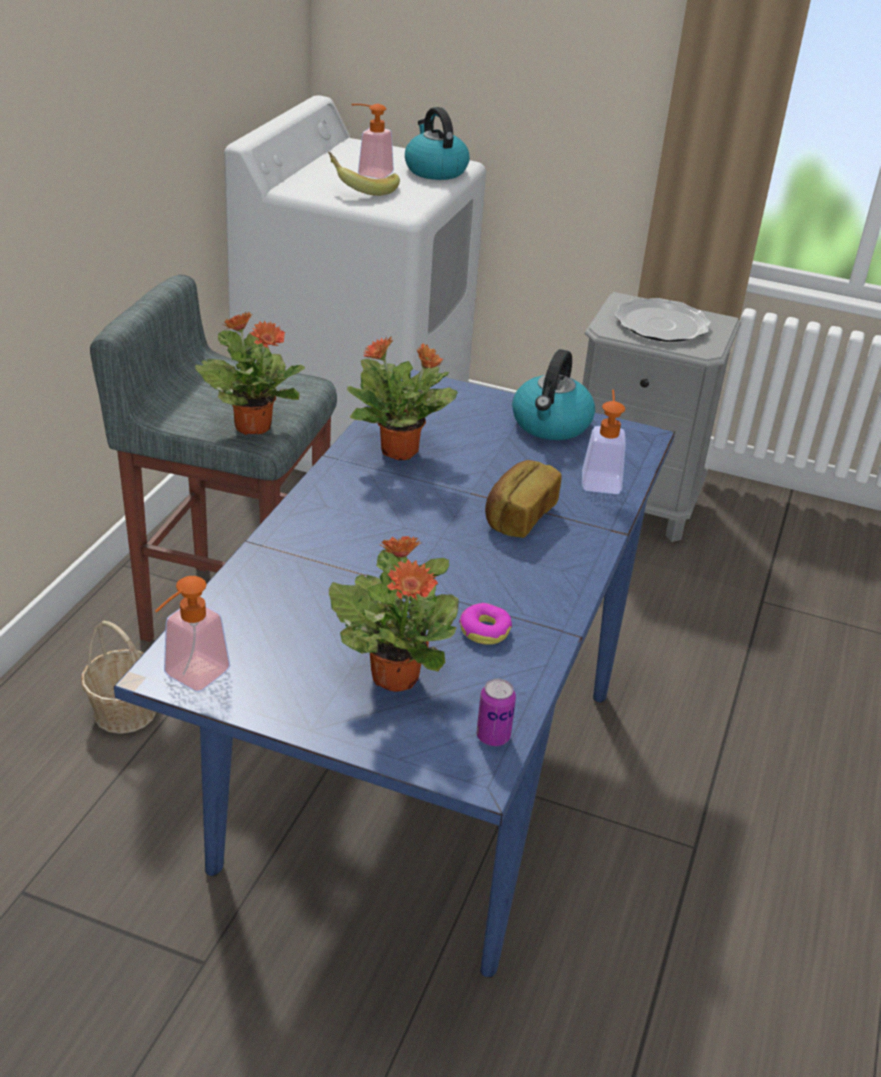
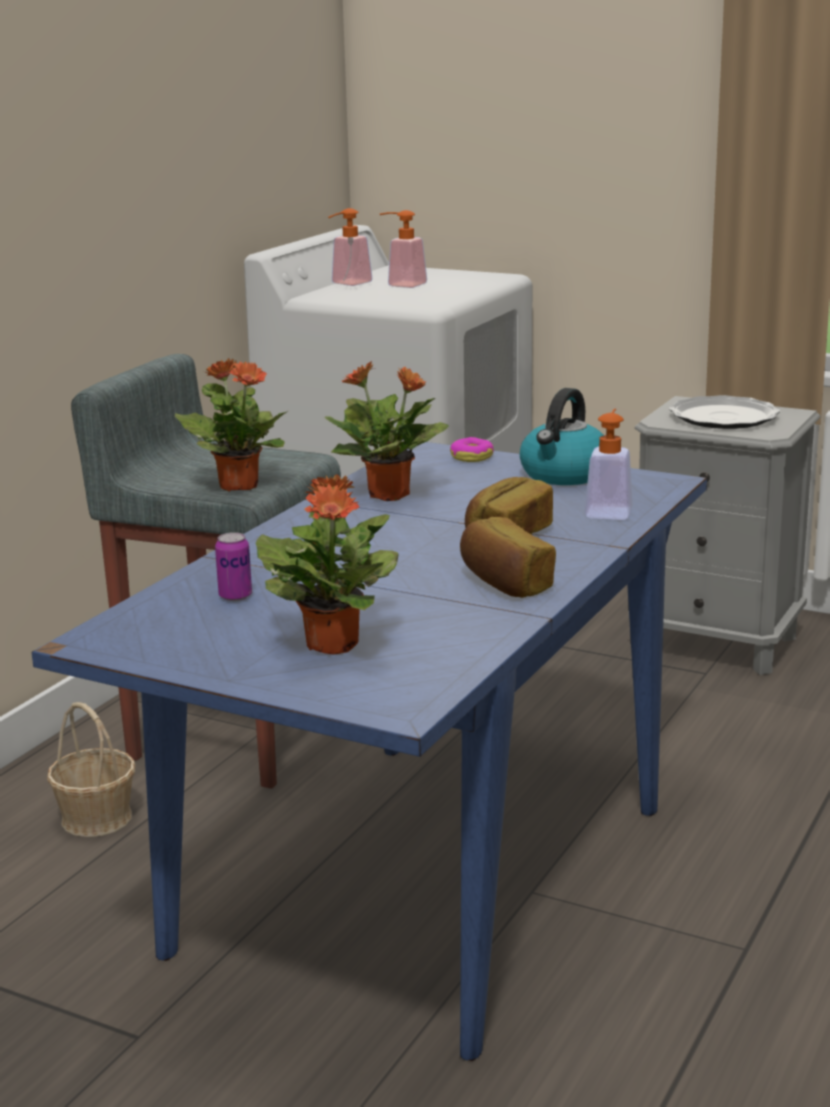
camera: 10 degrees right, 15 degrees down
soap dispenser [155,576,230,692] -> soap dispenser moved to [328,208,373,286]
banana [328,152,400,196] -> none
kettle [405,107,470,180] -> none
donut [459,603,512,645] -> donut moved to [450,437,494,462]
can [477,679,516,746] -> can moved to [215,532,252,601]
none -> bread [460,517,556,598]

